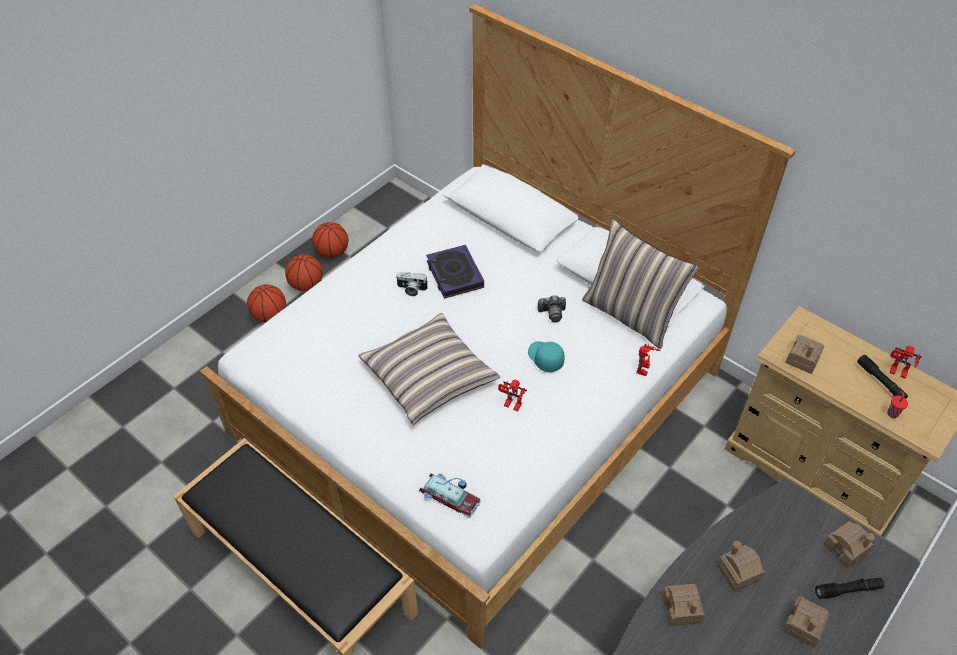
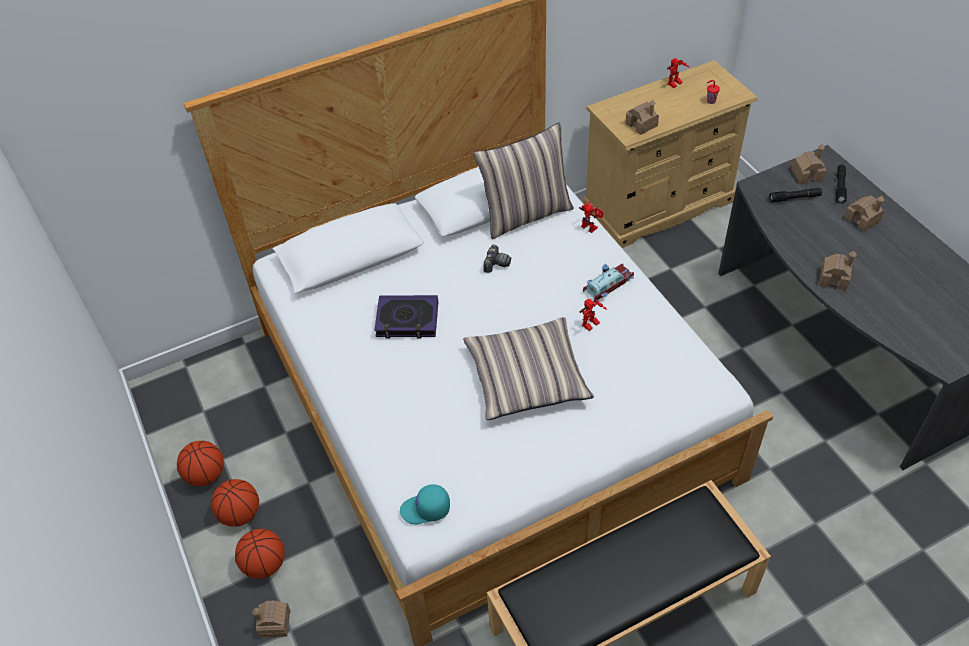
camera: 65 degrees left, 0 degrees up
camera [396,272,428,296] -> none
toy car [419,473,481,518] -> toy car moved to [582,264,634,300]
turquoise cap [528,341,565,372] -> turquoise cap moved to [400,484,450,524]
toy house [717,541,765,592] -> toy house moved to [252,600,290,637]
black flashlight [857,355,908,399] -> black flashlight moved to [769,188,822,202]

